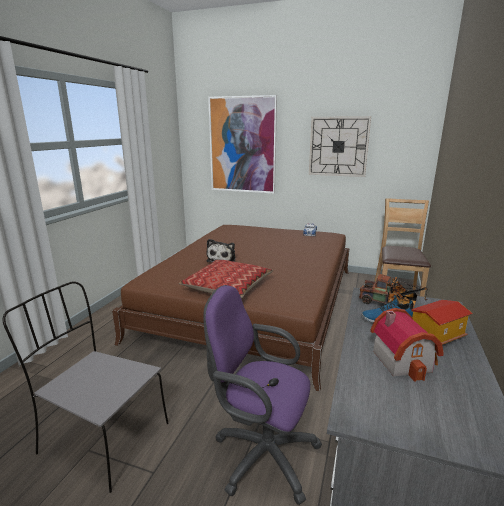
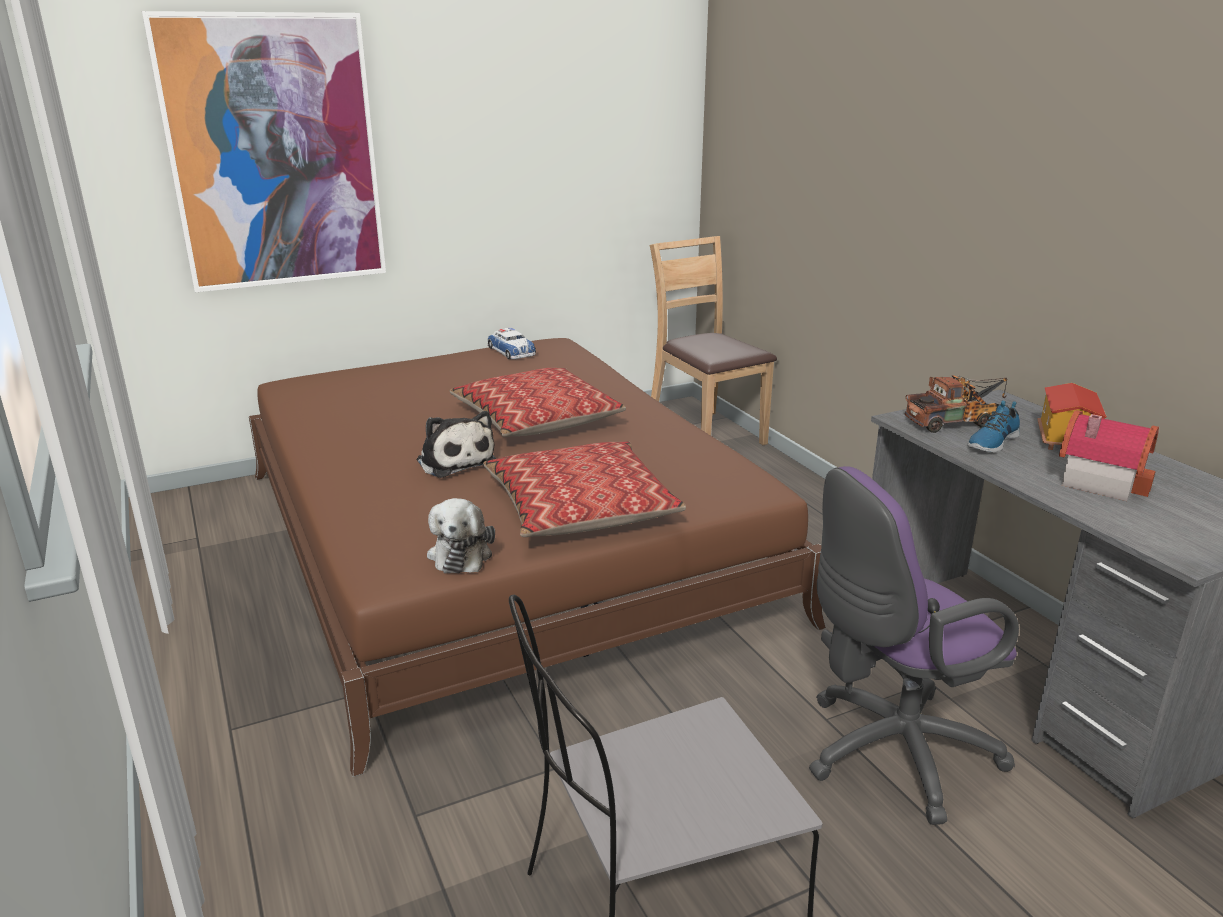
camera: 45 degrees left, 5 degrees up
wall clock [309,116,371,177] -> none
none -> plush toy [427,498,495,573]
none -> pillow [450,368,626,437]

